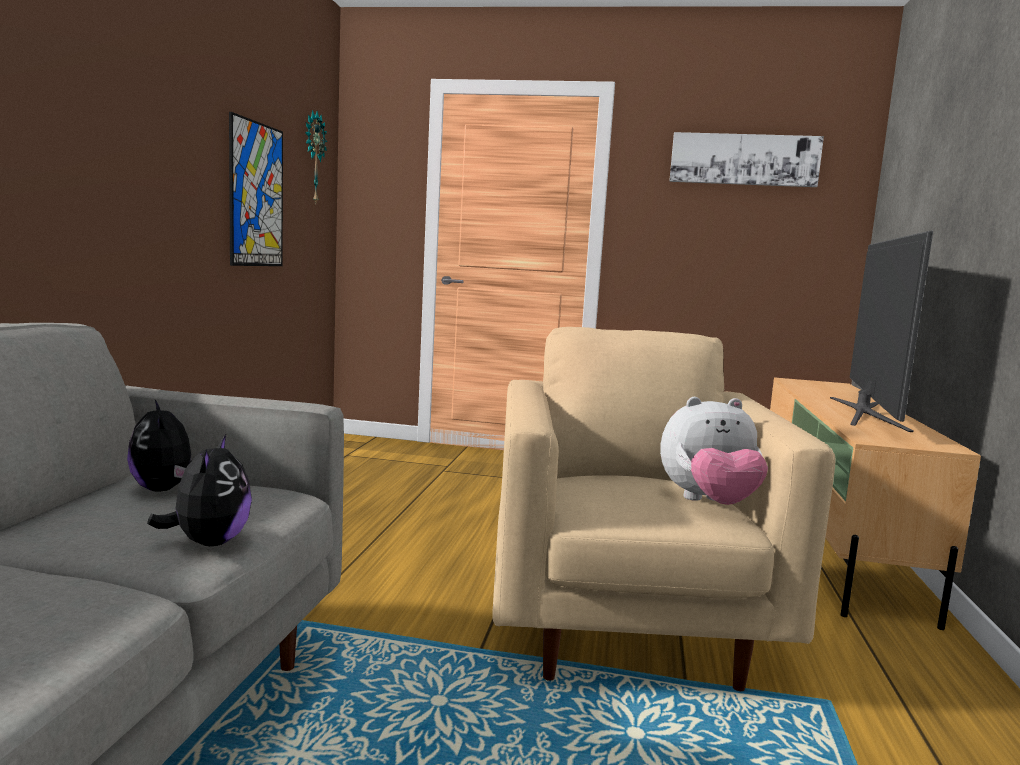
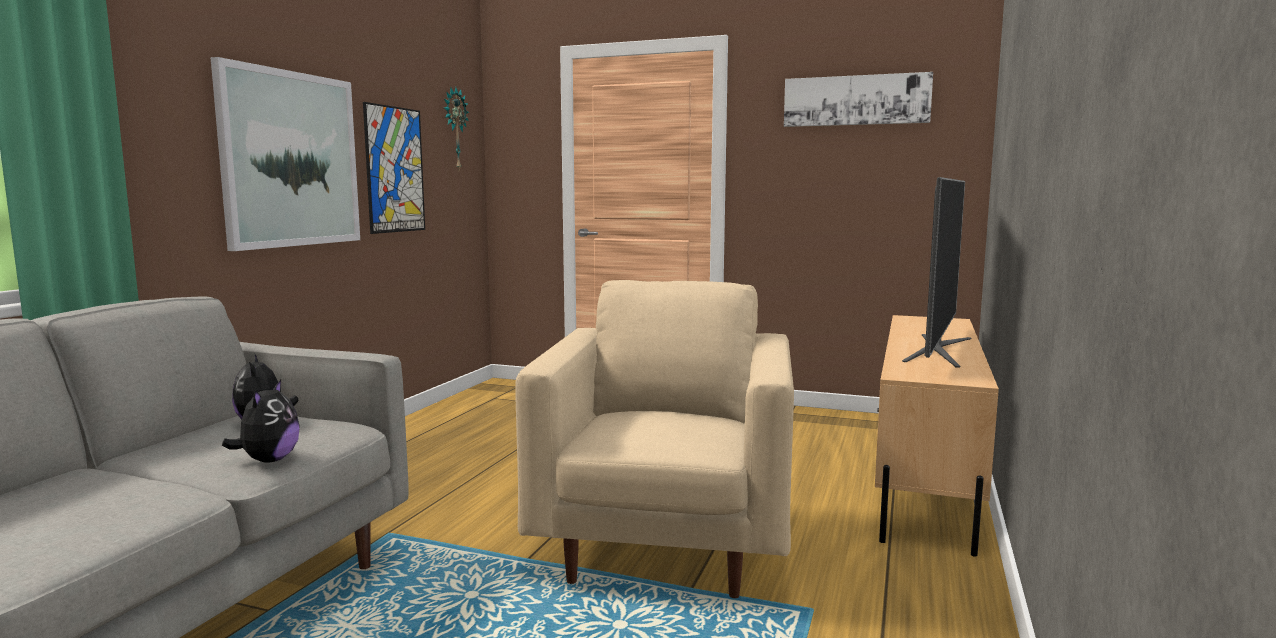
camera: 10 degrees right, 0 degrees up
plush toy [660,397,768,505] -> none
none -> picture [211,57,360,251]

